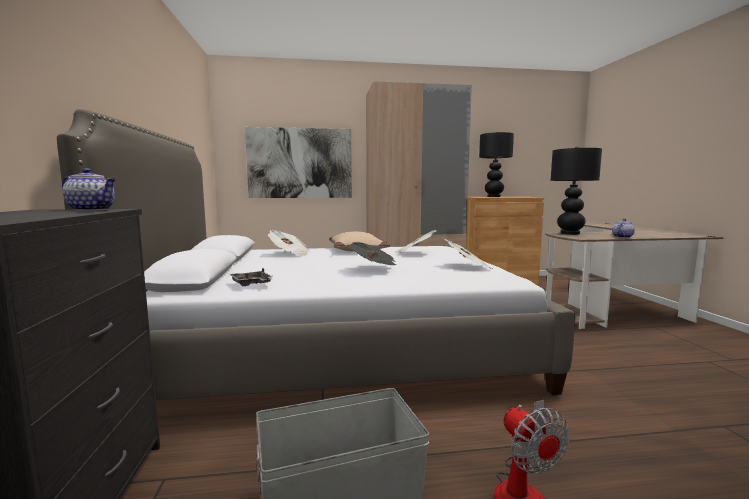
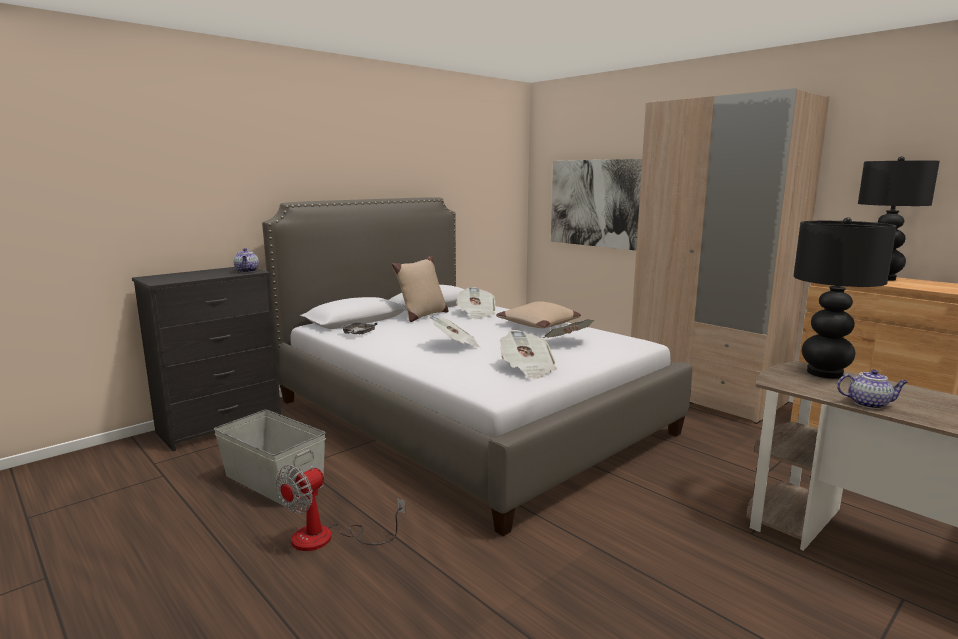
camera: 55 degrees right, 5 degrees up
none -> beige pillow [391,256,449,322]

